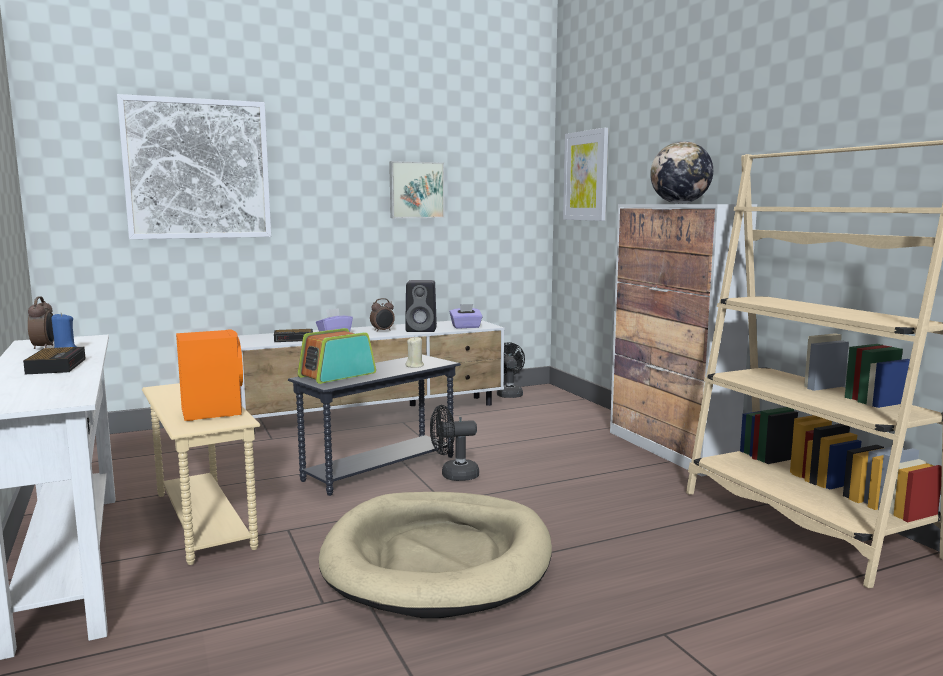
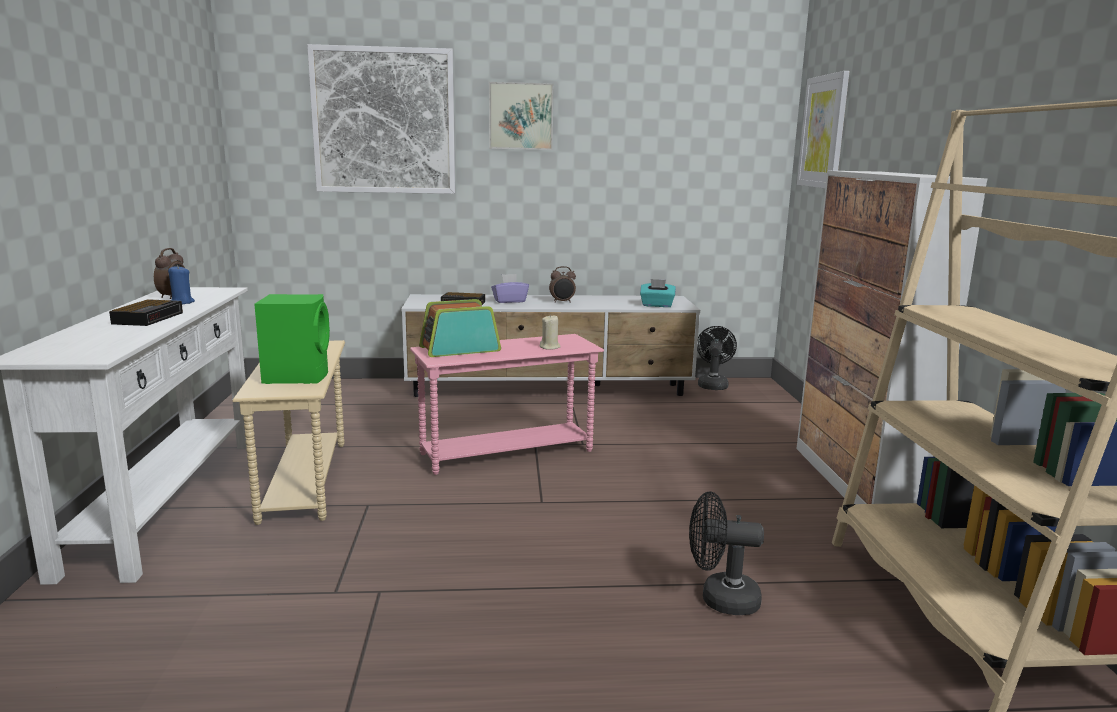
camera: 20 degrees right, 5 degrees up
orange speaker [176,329,243,421] -> green speaker [254,294,330,384]
grey side table [288,354,461,496] -> pink side table [410,334,604,475]
beige dog bed [319,492,552,618] -> none
picture [389,161,445,218] -> picture moved to [489,82,554,150]
black speaker [405,280,437,332] -> none
black fan [430,405,479,481] -> black fan moved to [689,492,764,615]
purple tissue box [450,304,483,329] -> turquoise tissue box [640,279,676,307]
globe [650,141,713,204] -> none

